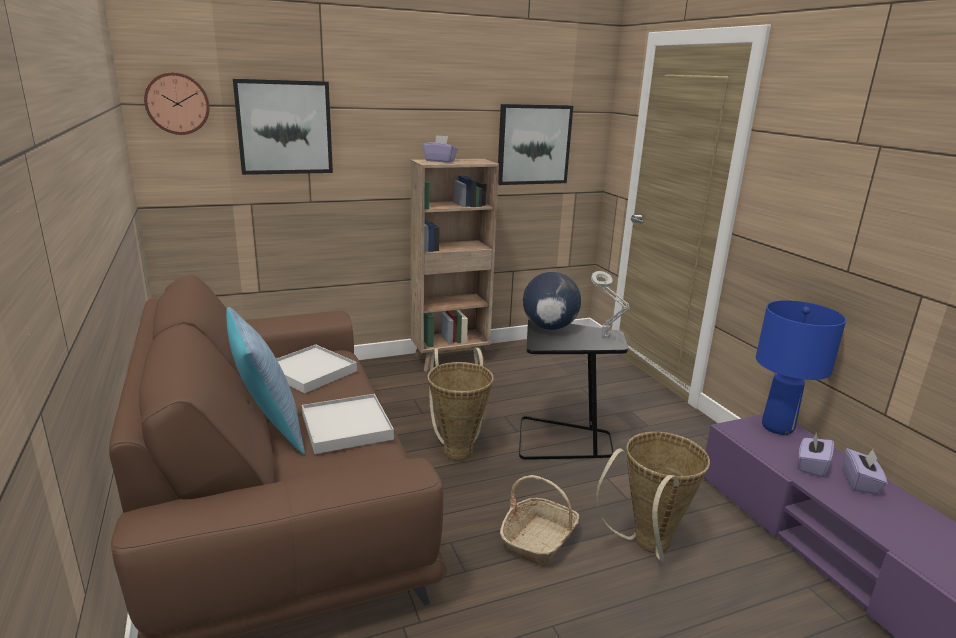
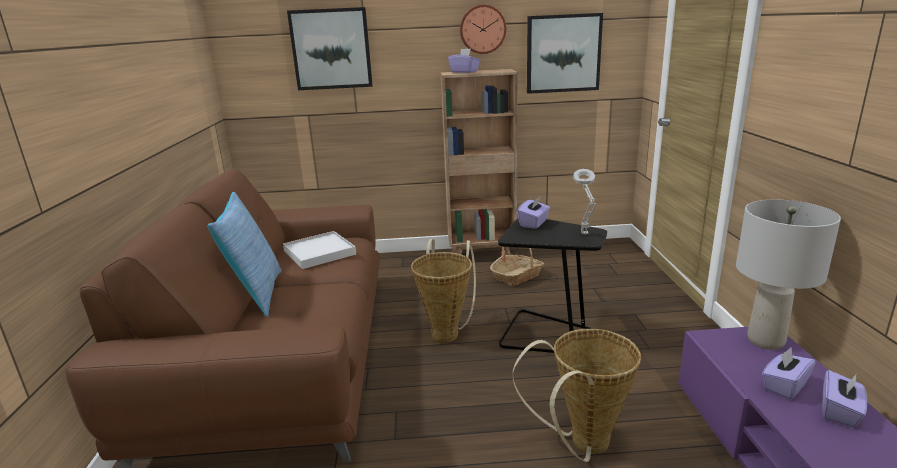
camera: 20 degrees right, 0 degrees up
wall clock [144,72,210,135] -> wall clock moved to [460,5,506,54]
white tray [302,394,394,454] -> none
basket [500,475,579,567] -> basket moved to [490,246,544,286]
globe [523,272,581,330] -> purple tissue box [517,196,550,229]
blue table lamp [756,300,846,435] -> grey table lamp [736,200,841,350]

